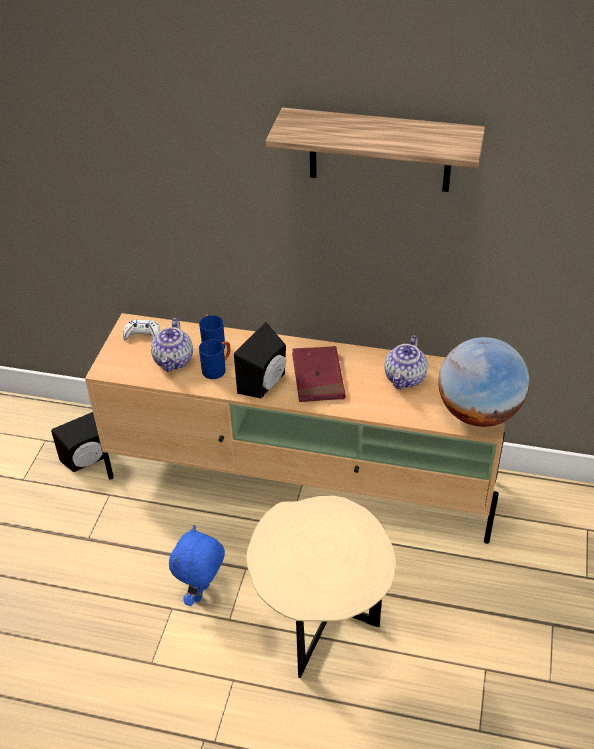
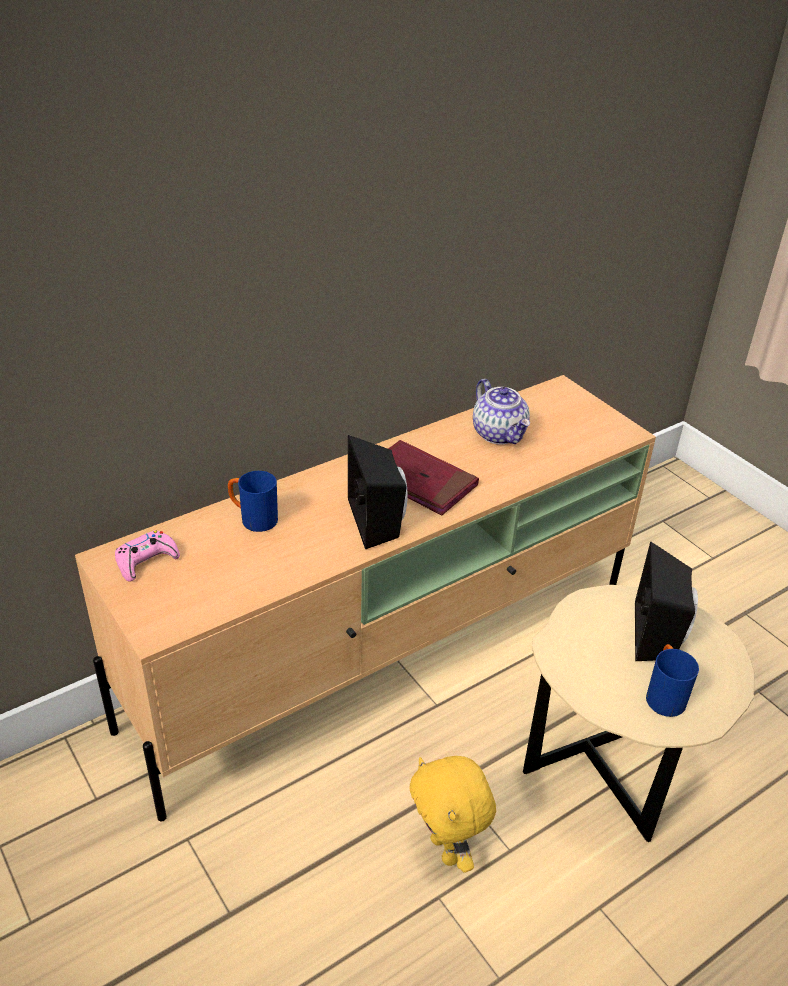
camera: 50 degrees left, 5 degrees down
black speaker [51,412,104,472] -> black speaker moved to [635,541,698,661]
white game controller [123,320,160,341] -> pink game controller [115,531,180,582]
teapot [151,318,193,372] -> none
blue plush toy [169,525,225,606] -> yellow plush toy [409,756,496,873]
blue mug [199,339,231,379] -> blue mug moved to [646,644,699,717]
shelf [265,108,485,192] -> none
globe [438,337,530,427] -> none

